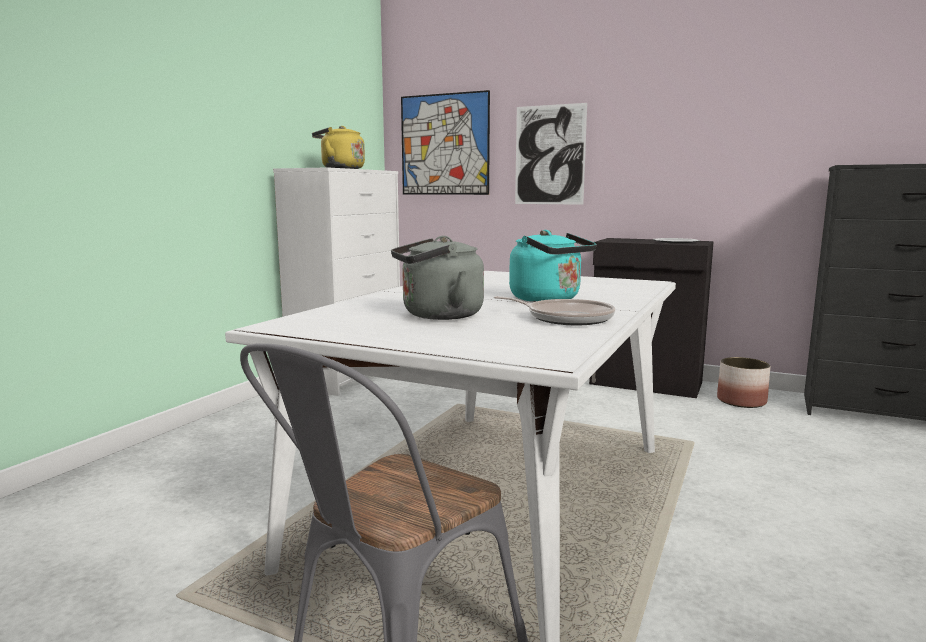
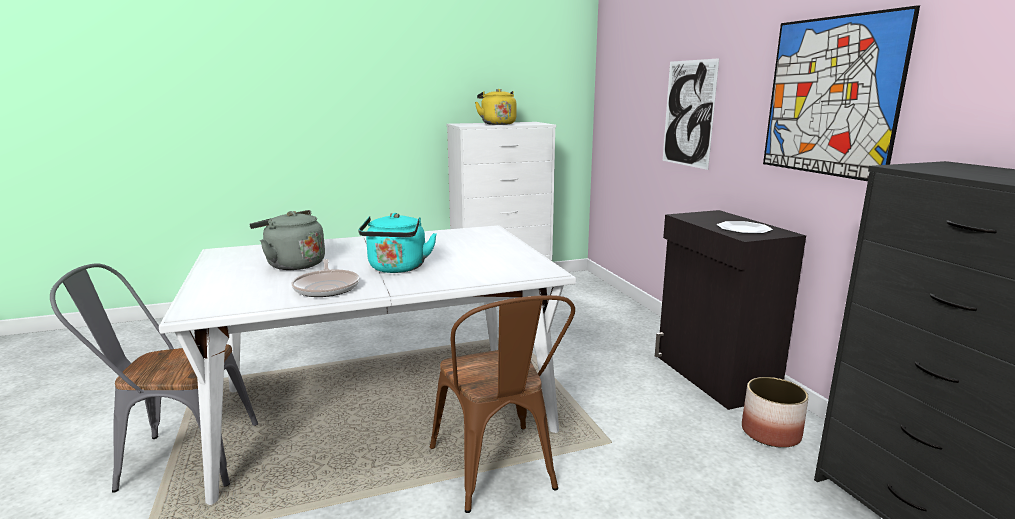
camera: 45 degrees right, 5 degrees up
picture [401,90,490,195] -> picture moved to [763,5,920,181]
none -> brown chair [430,295,575,513]

